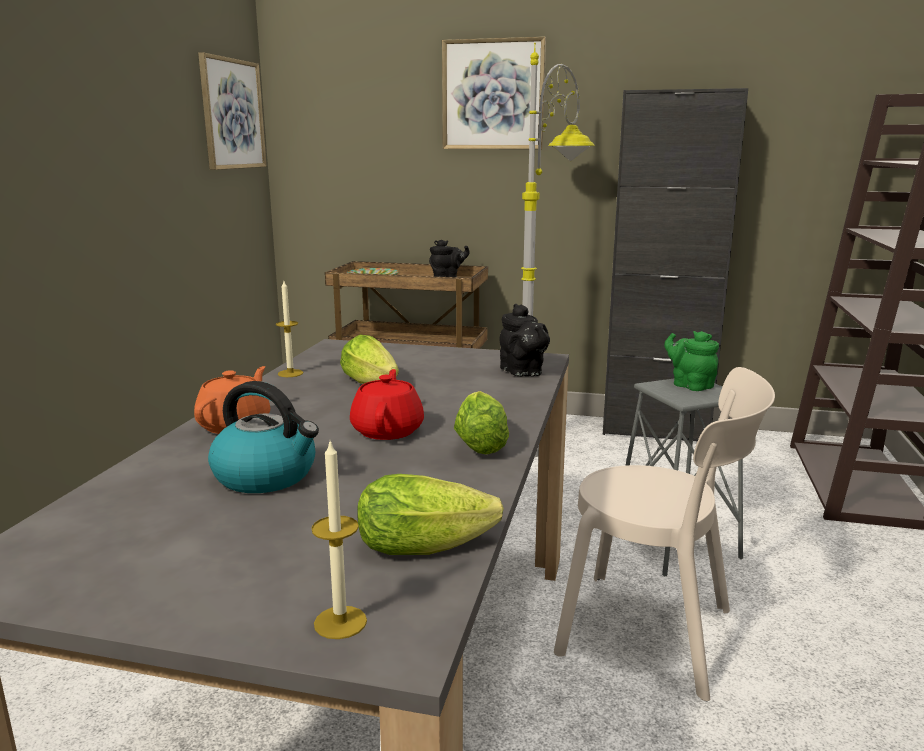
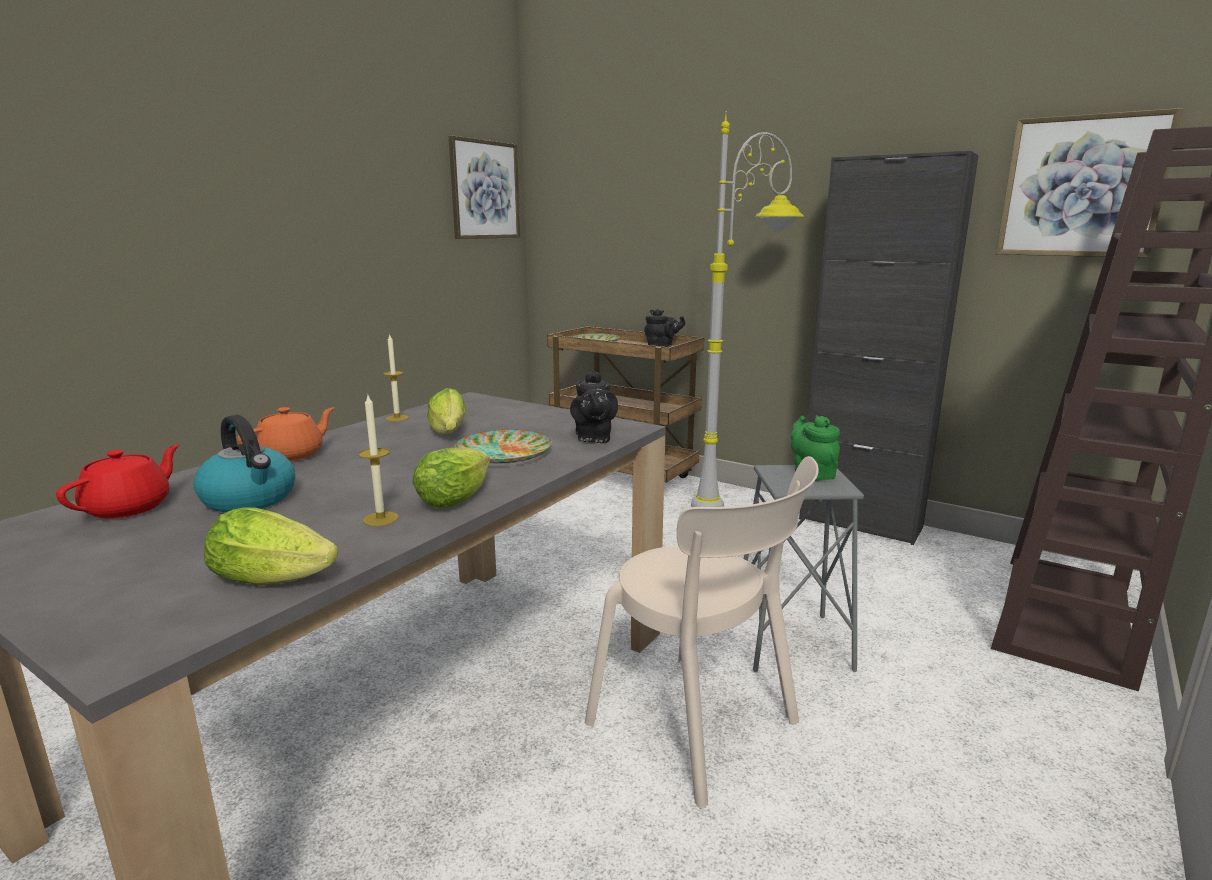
camera: 20 degrees right, 0 degrees up
candle [311,440,367,639] -> candle moved to [358,395,399,526]
red teapot [350,369,424,440] -> red teapot moved to [56,444,179,519]
picture [442,37,546,149] -> picture moved to [996,108,1183,258]
none -> plate [455,430,552,464]

